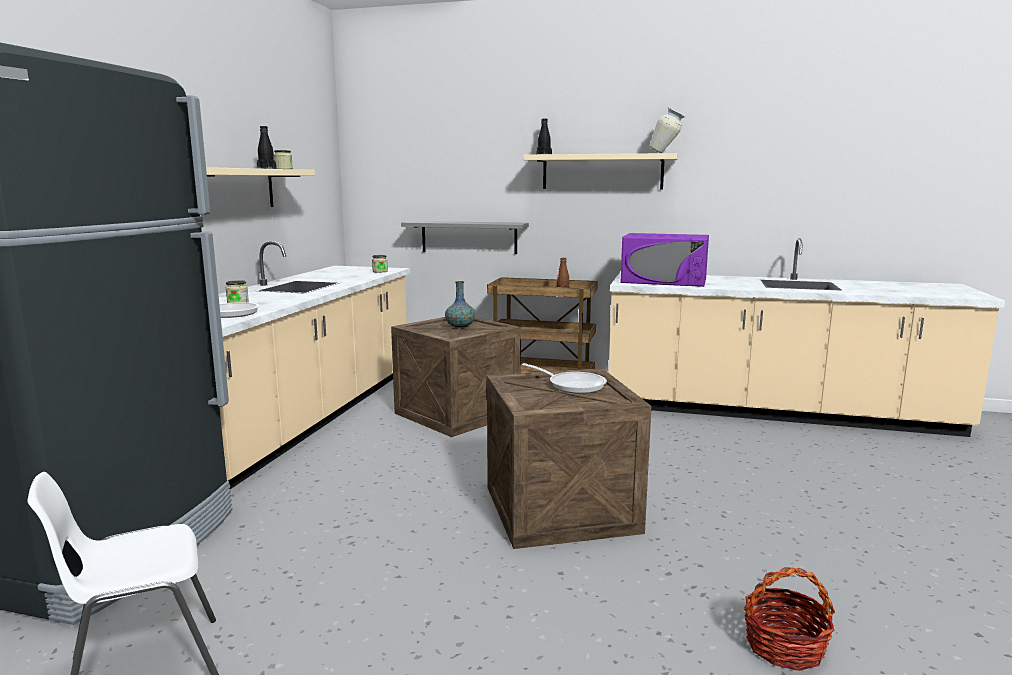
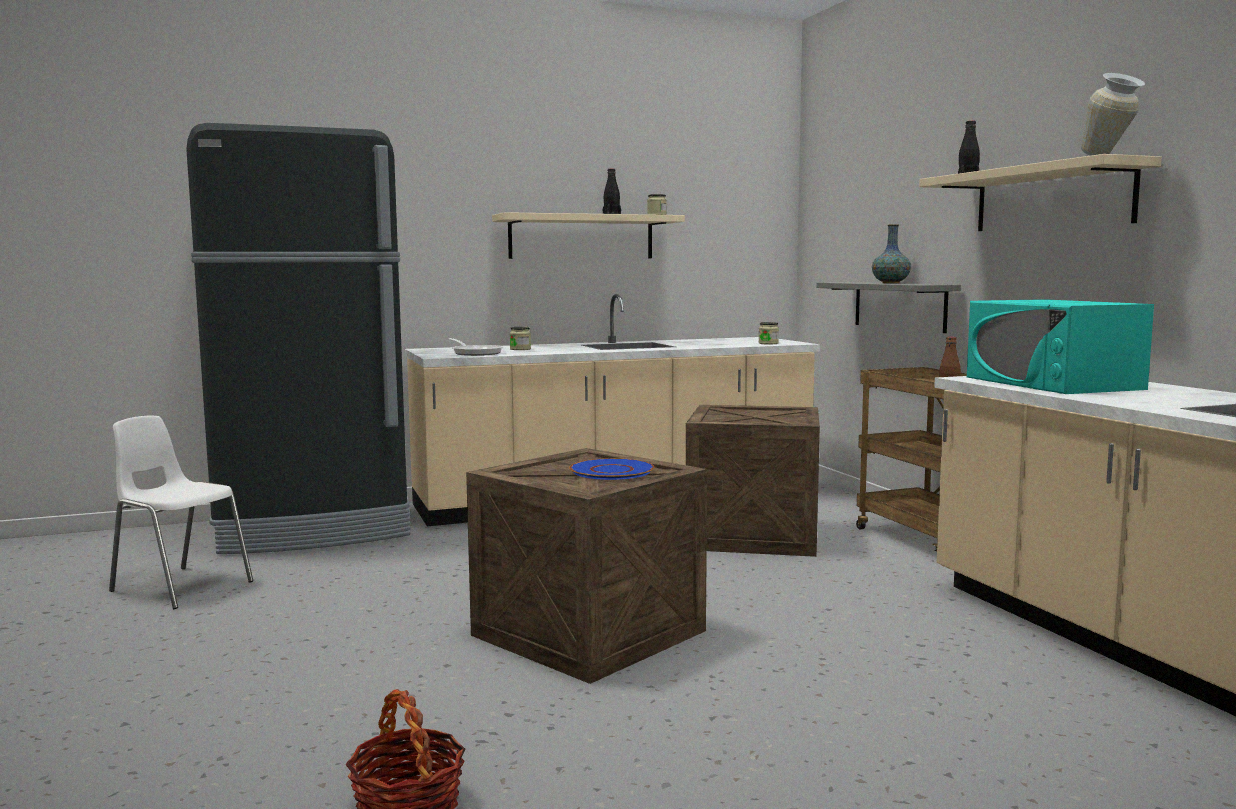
camera: 55 degrees right, 5 degrees down
vase [445,281,475,329] -> vase moved to [872,224,911,283]
frying pan [522,363,607,394] -> blue plate [569,458,654,480]
purple microwave [621,233,709,287] -> turquoise microwave [967,299,1154,394]

